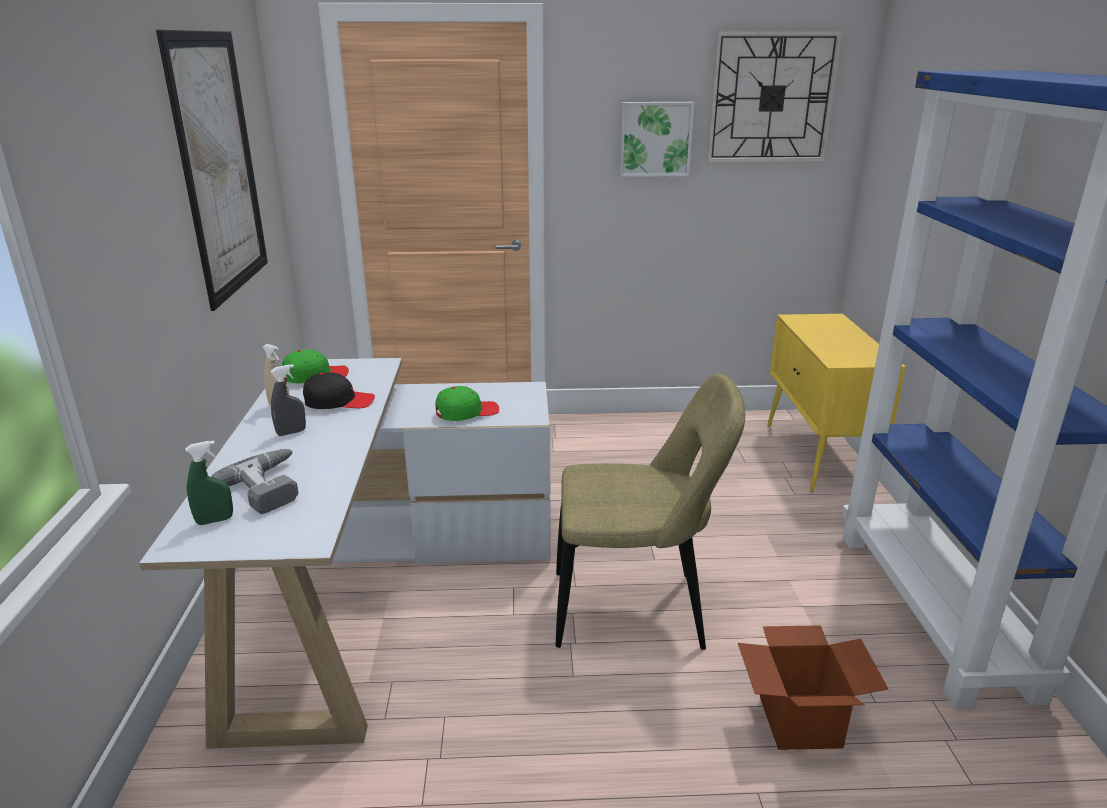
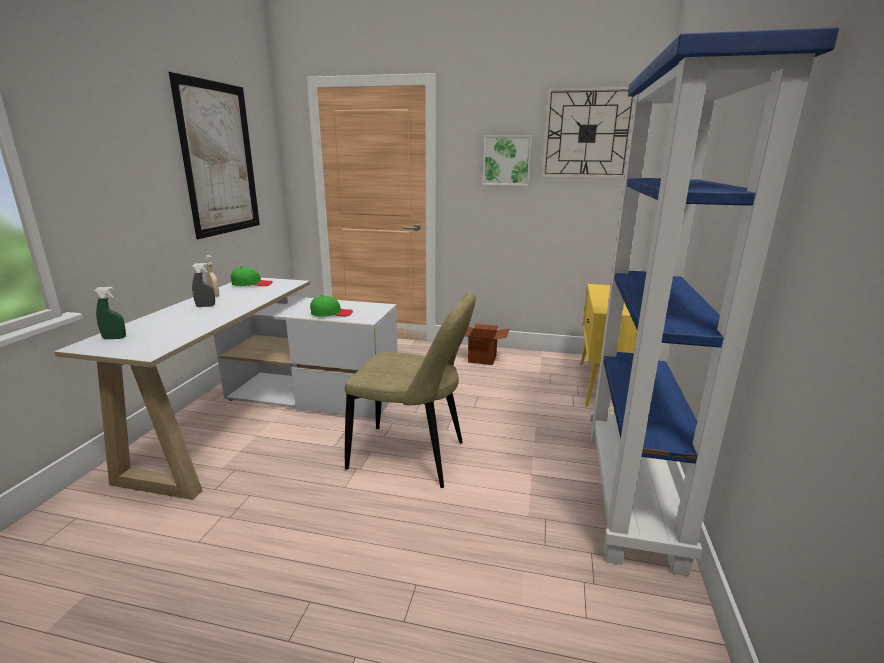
camera: 15 degrees right, 5 degrees down
power drill [212,449,298,514] -> none
black cap [303,373,375,409] -> none
cardboard box [738,625,888,750] -> cardboard box moved to [465,324,509,365]

